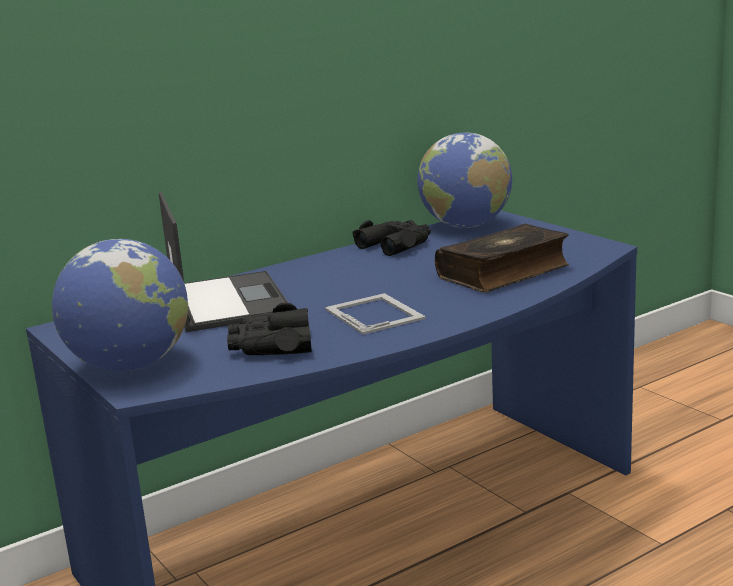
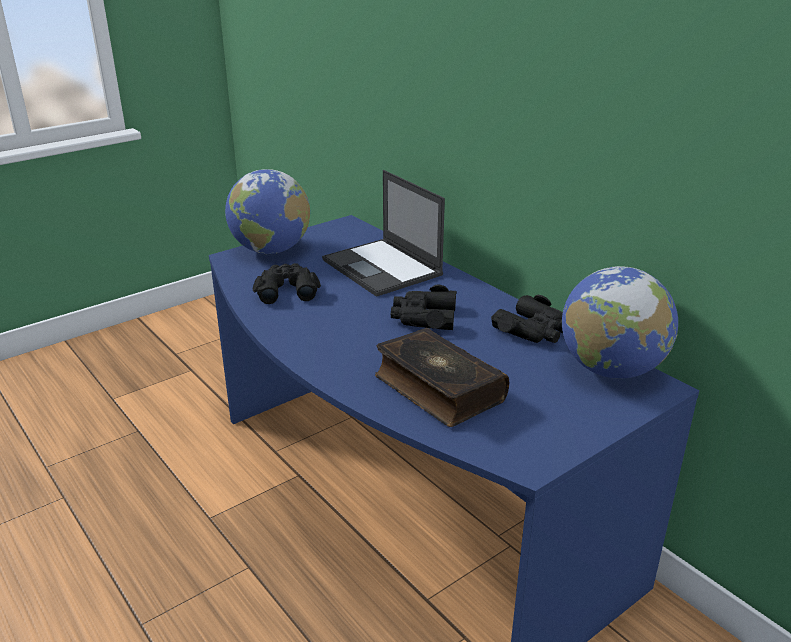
camera: 85 degrees right, 10 degrees up
laptop [159,192,288,332] -> laptop turned 75 degrees clockwise [322,170,445,297]
picture frame [325,293,426,335] -> none
none -> black binoculars [391,285,457,330]

